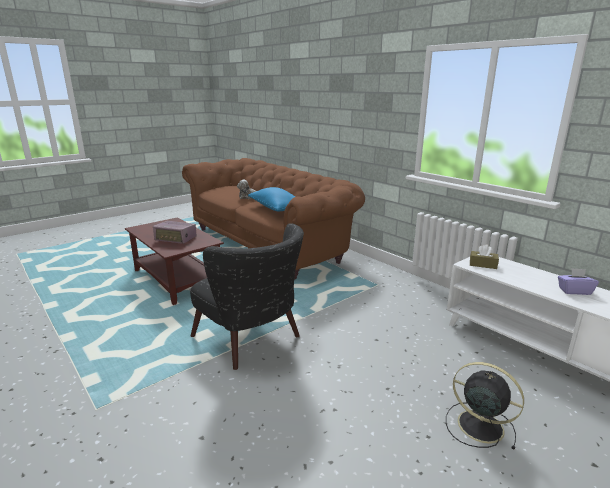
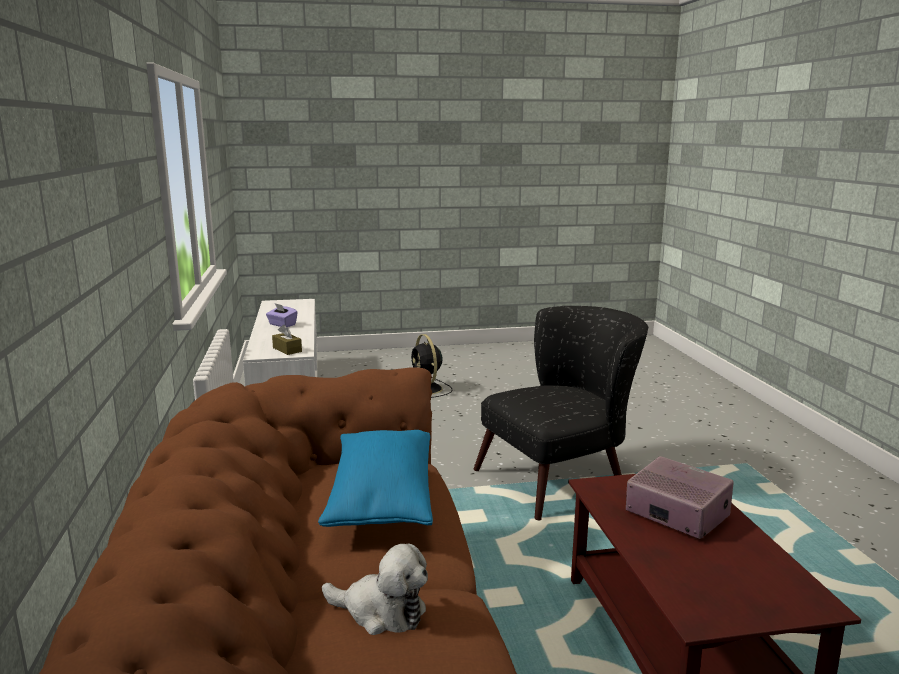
camera: 150 degrees left, 5 degrees down
black armchair [190,223,304,370] -> black armchair turned 75 degrees clockwise [474,306,648,520]

